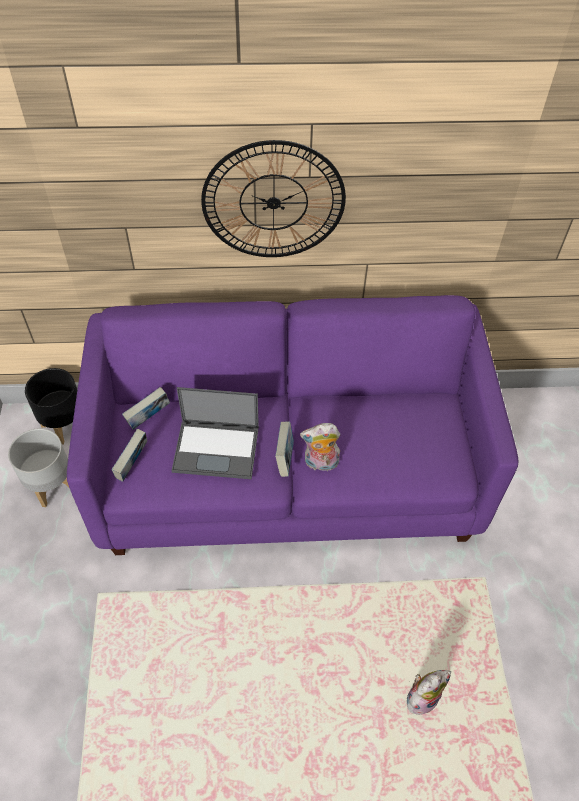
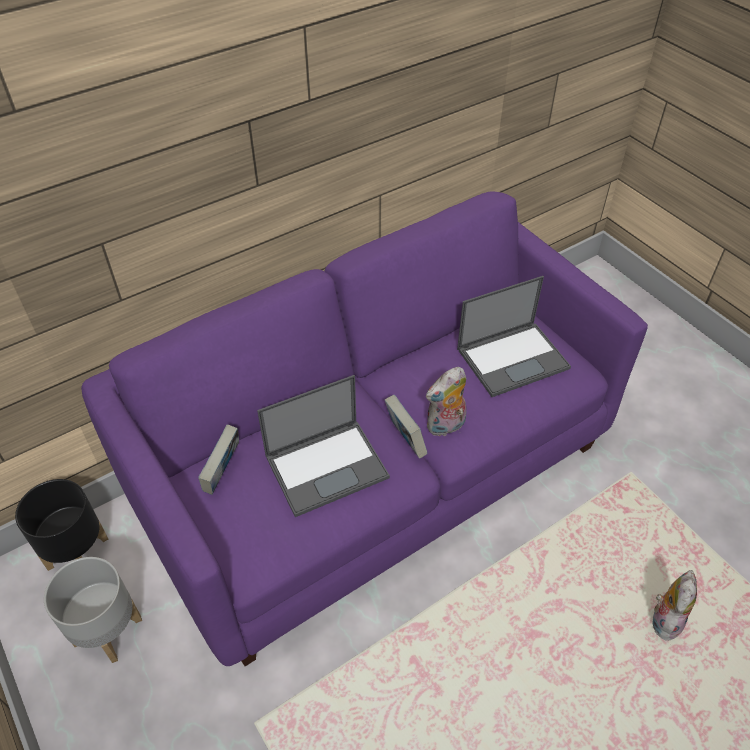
camera: 30 degrees left, 5 degrees down
book [112,429,147,482] -> none
wall clock [201,140,346,257] -> none
none -> laptop [457,276,571,397]

